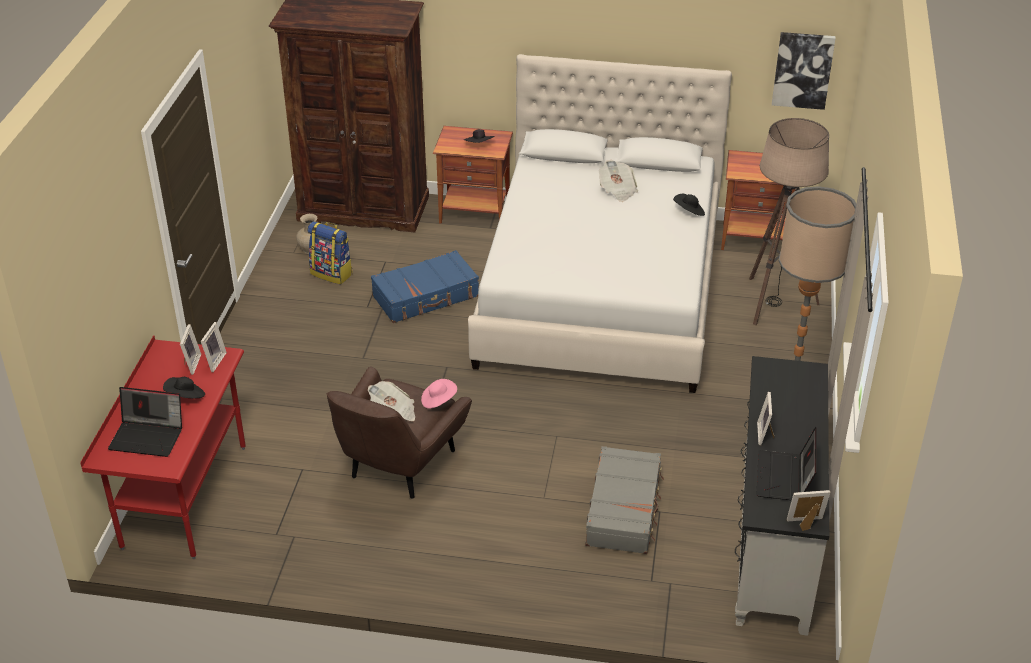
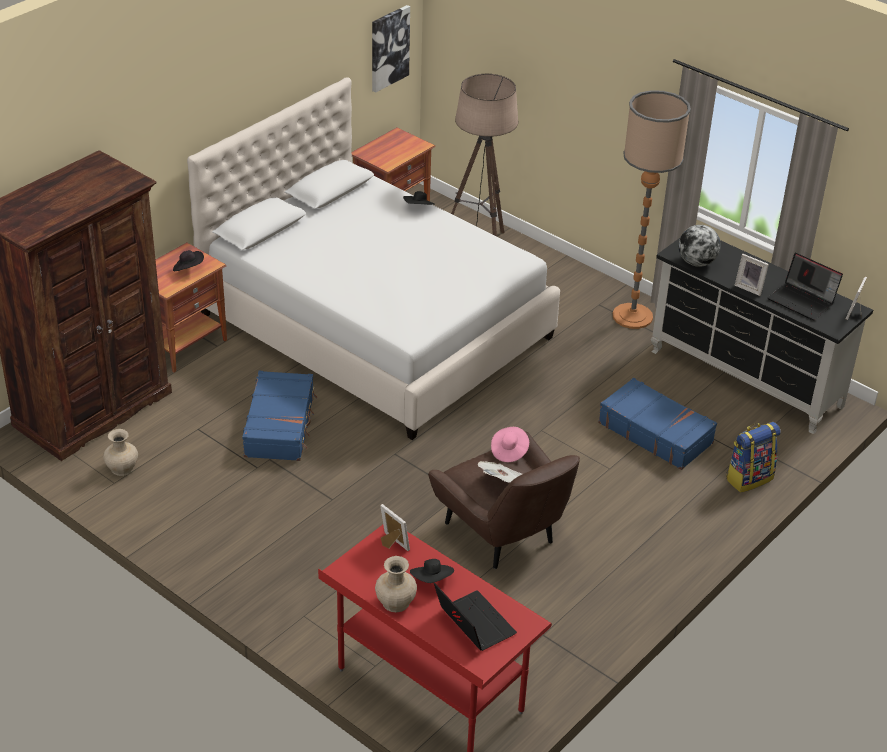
camera: 60 degrees left, 0 degrees up
laptop [108,387,182,457] -> laptop turned 75 degrees counterclockwise [434,582,517,651]
picture frame [180,324,201,375] -> none
backpack [308,221,353,284] -> backpack moved to [726,422,781,493]
grey suitcase [585,446,664,554] -> blue suitcase [598,378,717,470]
newspaper [598,160,638,202] -> none
none -> beige vase [375,556,417,613]
none -> globe [679,225,721,267]

